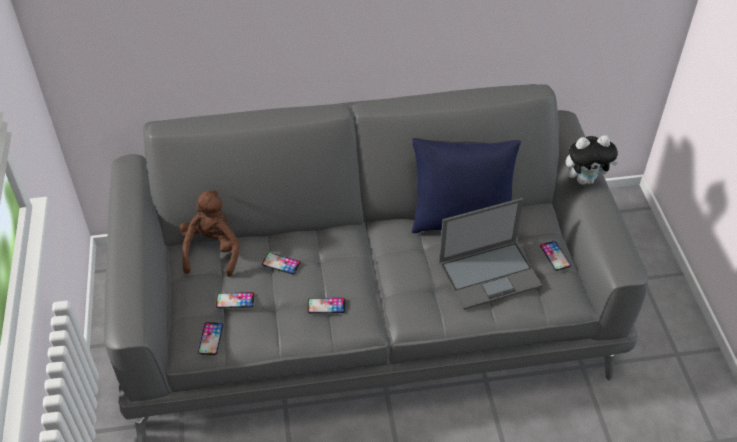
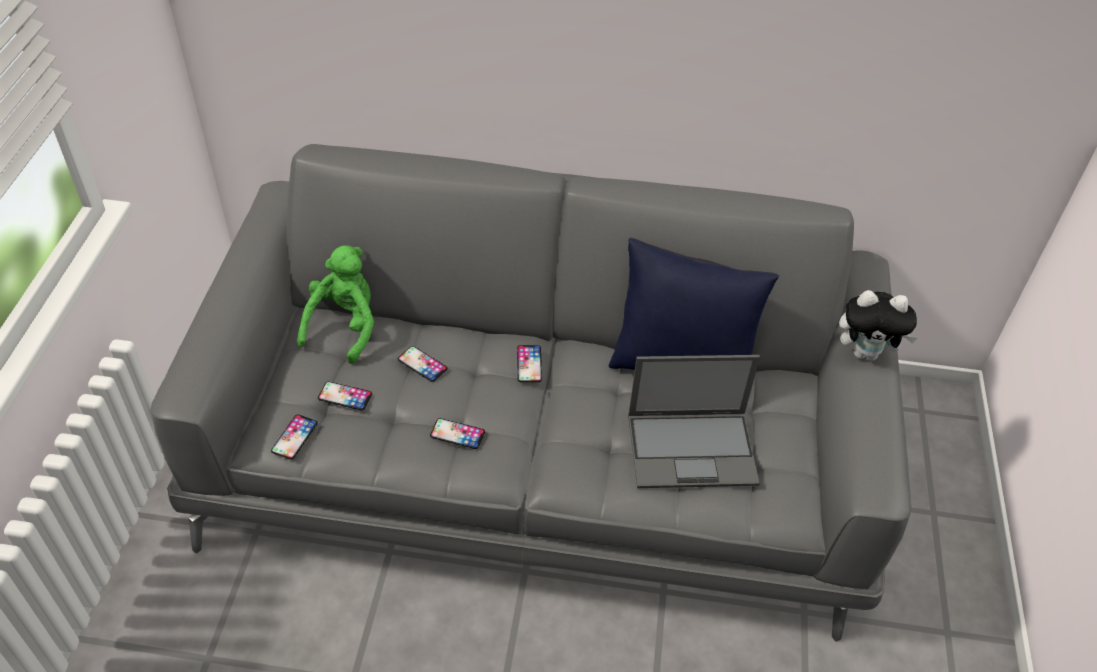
camera: 15 degrees right, 0 degrees up
brown plush toy [180,190,239,277] -> green plush toy [297,245,374,364]
phone [540,241,571,271] -> phone moved to [517,345,542,382]

